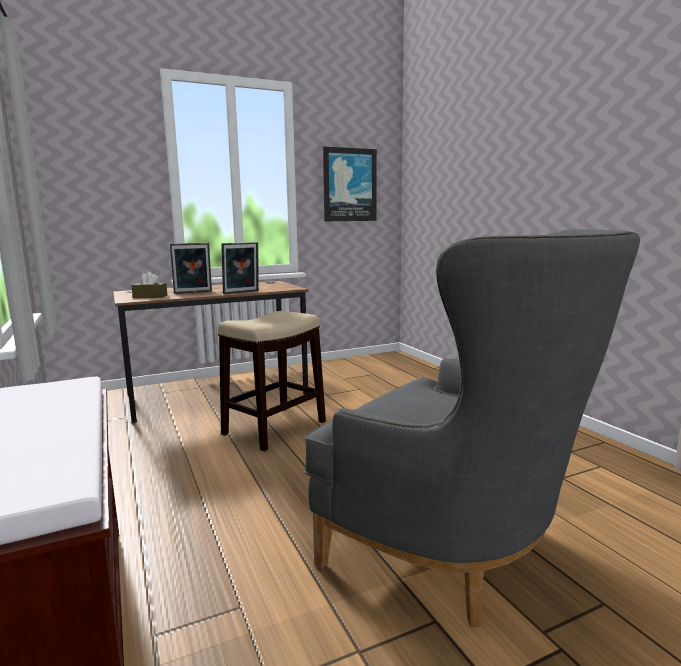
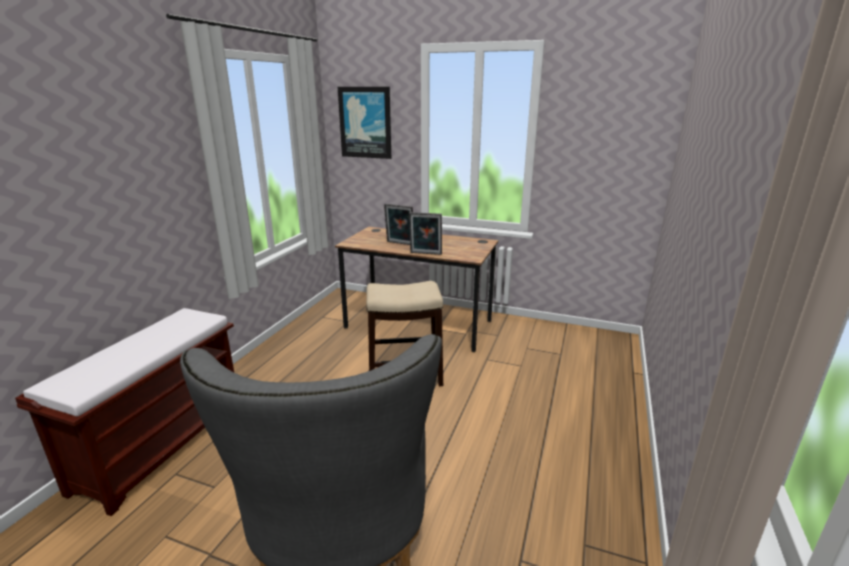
camera: 45 degrees right, 10 degrees up
brown tissue box [131,271,167,298] -> none
picture [323,147,377,221] -> picture moved to [338,87,391,159]

